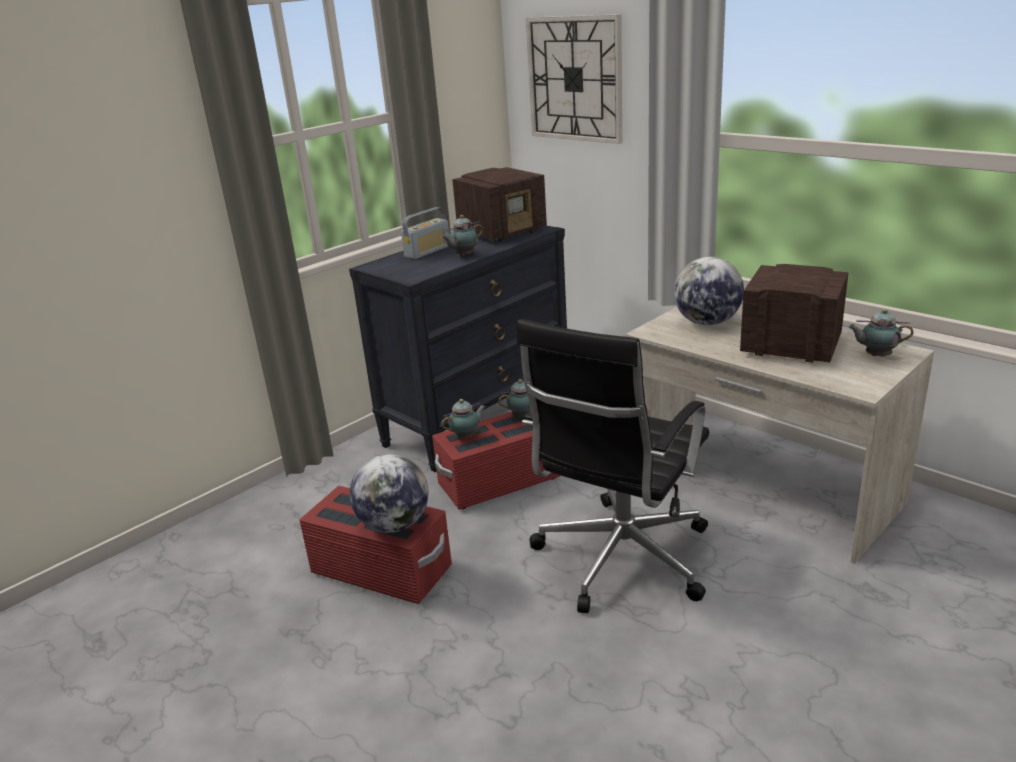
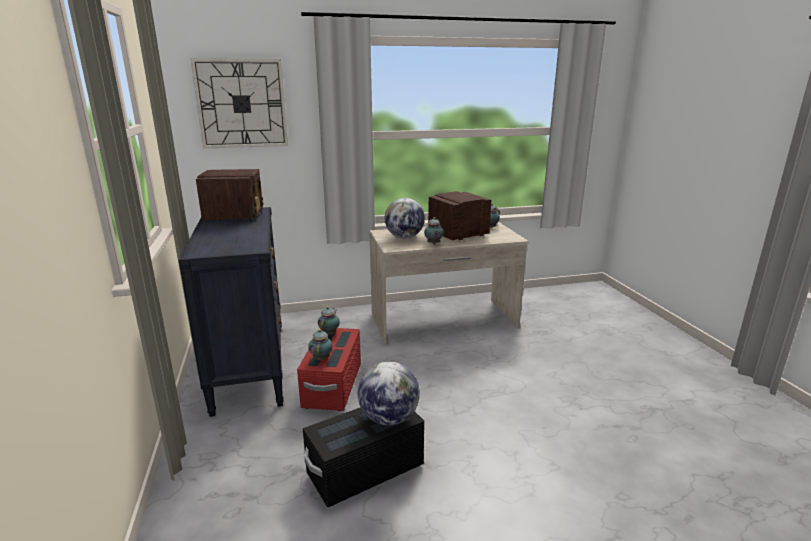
camera: 60 degrees left, 5 degrees down
red storage box [299,486,452,604] -> black storage box [303,407,424,507]
radio [401,207,449,259] -> none
teapot [441,215,483,257] -> teapot moved to [424,217,444,245]
black office chair [517,319,709,613] -> none

